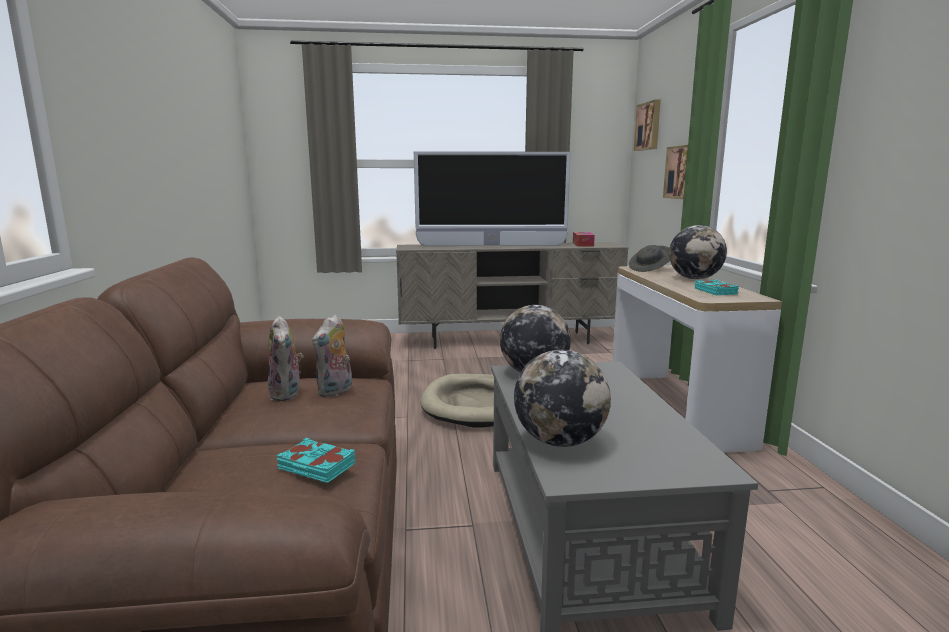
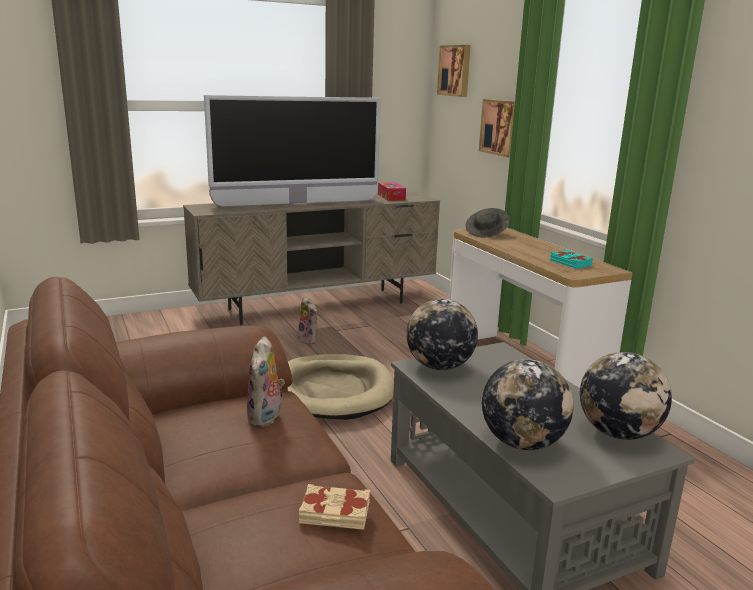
camera: 20 degrees left, 5 degrees up
plush toy [268,315,303,401] -> plush toy moved to [297,296,317,345]
turquoise book [277,438,355,483] -> beige book [299,484,370,530]
globe [669,225,727,279] -> globe moved to [580,352,672,440]

